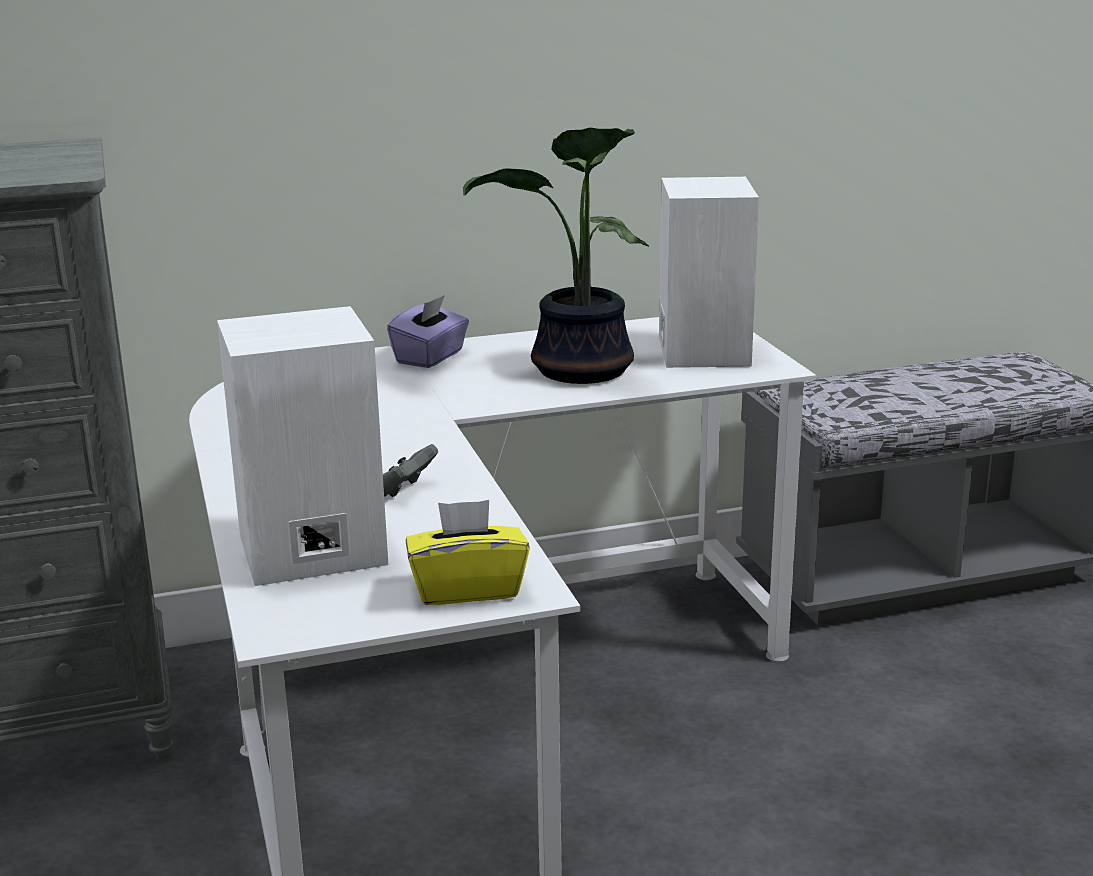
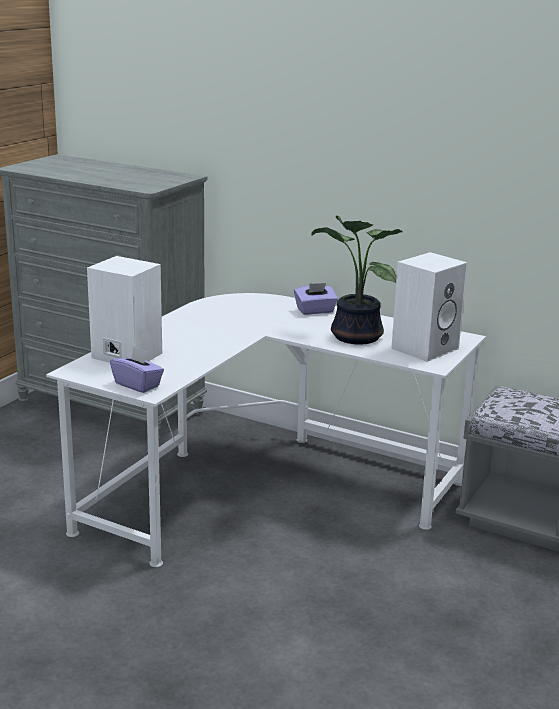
camera: 45 degrees right, 0 degrees up
grey game controller [383,444,438,498] -> none
yellow tissue box [406,500,530,605] -> purple tissue box [110,347,164,393]

